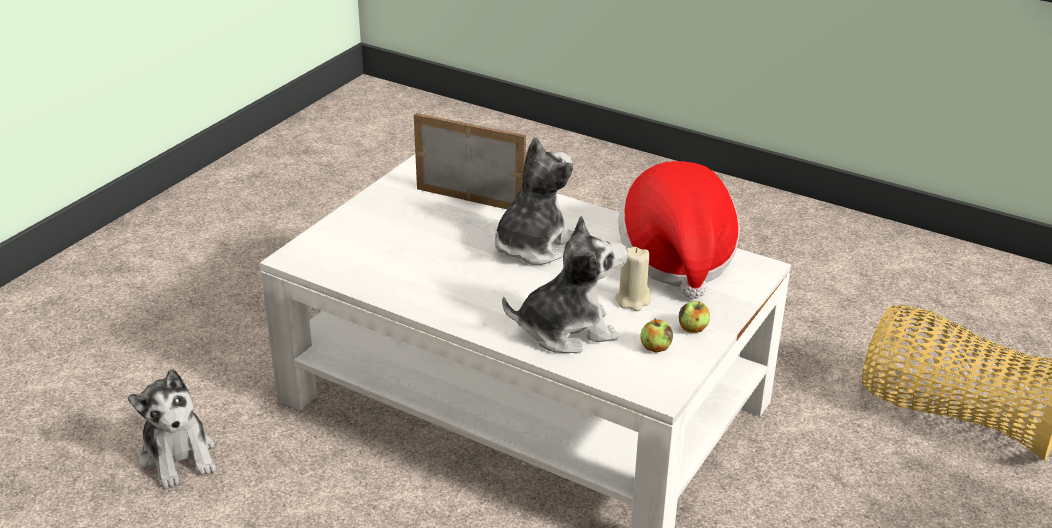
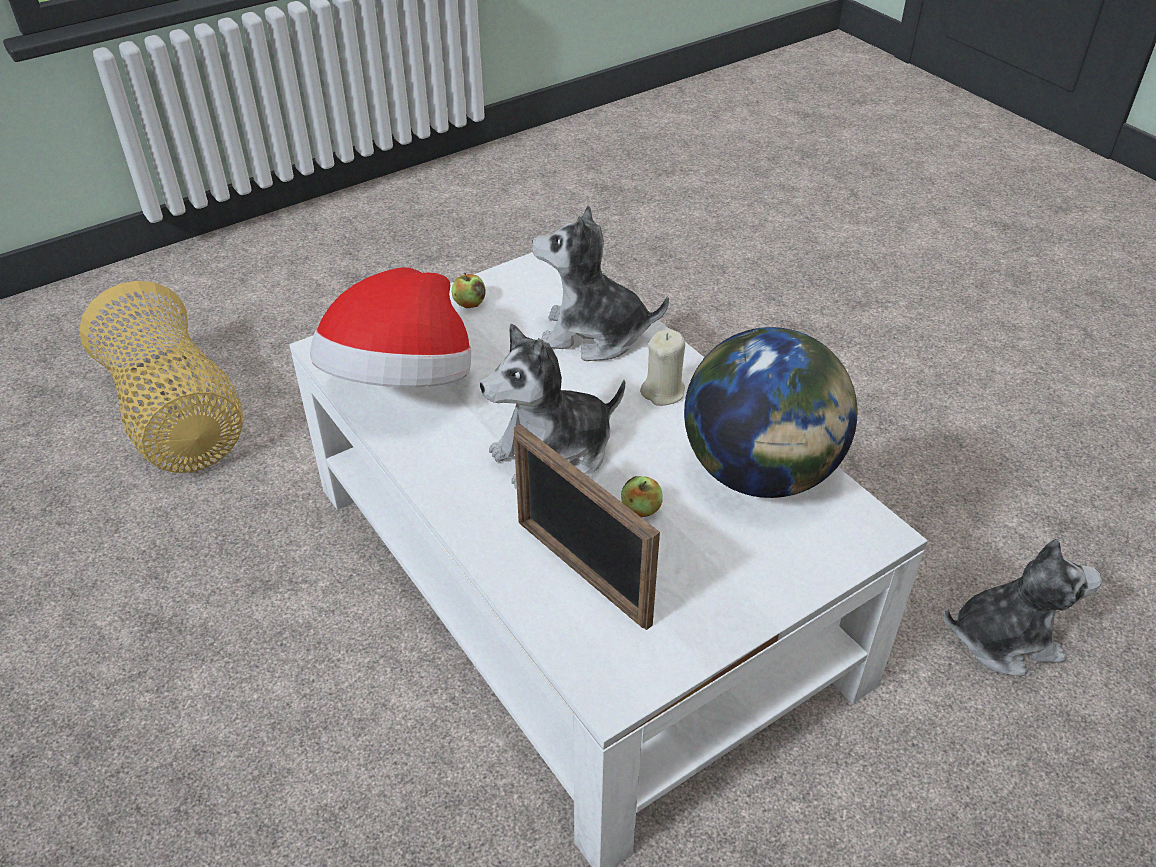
camera: 155 degrees left, 10 degrees up
plush toy [128,369,216,489] -> plush toy turned 90 degrees clockwise [944,539,1102,676]
beige candle [615,247,651,311] -> beige candle moved to [640,329,685,406]
apple [641,318,673,353] -> apple moved to [621,476,663,517]
none -> globe [684,327,858,498]

